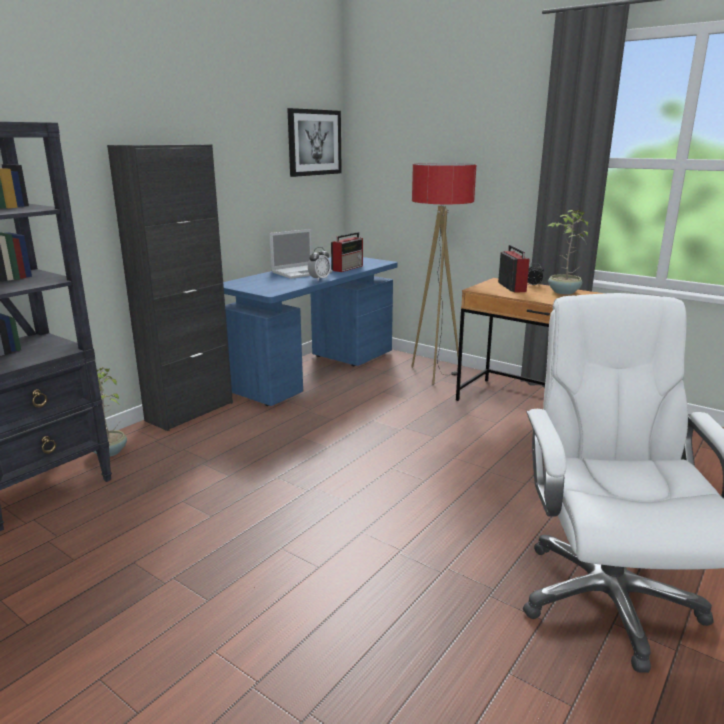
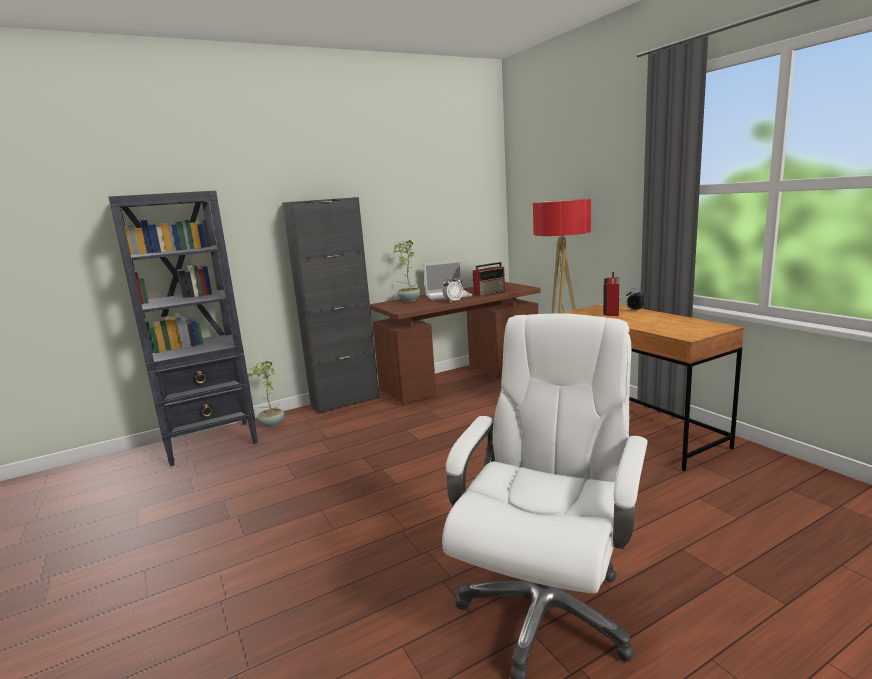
camera: 25 degrees right, 5 degrees down
blue desk [223,257,398,406] -> brown desk [370,282,541,403]
picture [287,108,342,177] -> none
potted plant [548,210,588,294] -> potted plant moved to [393,240,421,302]

